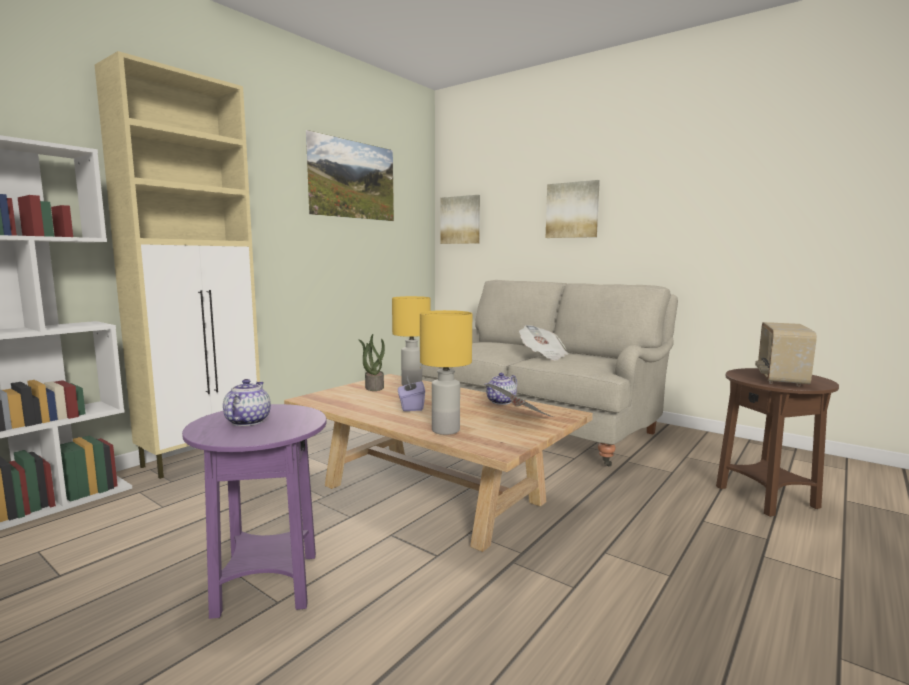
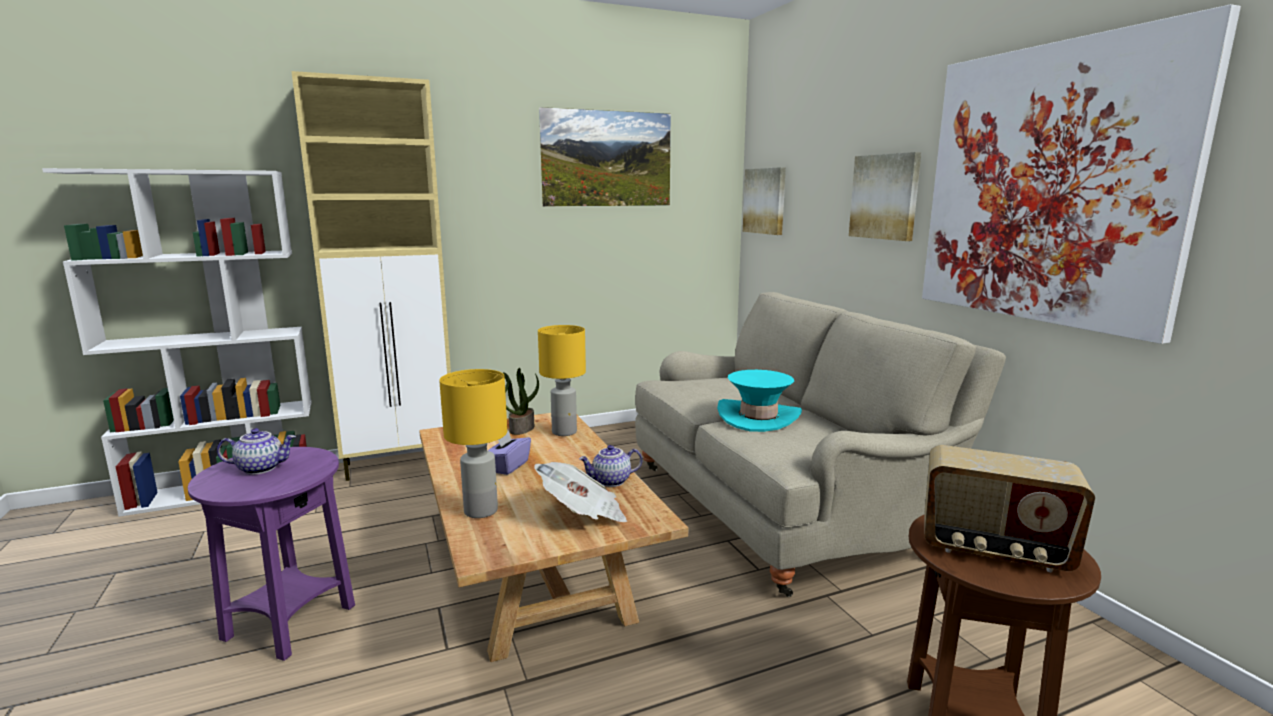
camera: 30 degrees right, 5 degrees up
teapot [223,379,271,426] -> teapot turned 45 degrees clockwise [217,428,296,475]
newspaper [519,325,569,361] -> turquoise hat [717,370,802,432]
radio [755,322,817,386] -> radio turned 120 degrees counterclockwise [924,445,1095,572]
none -> picture [922,4,1241,344]

